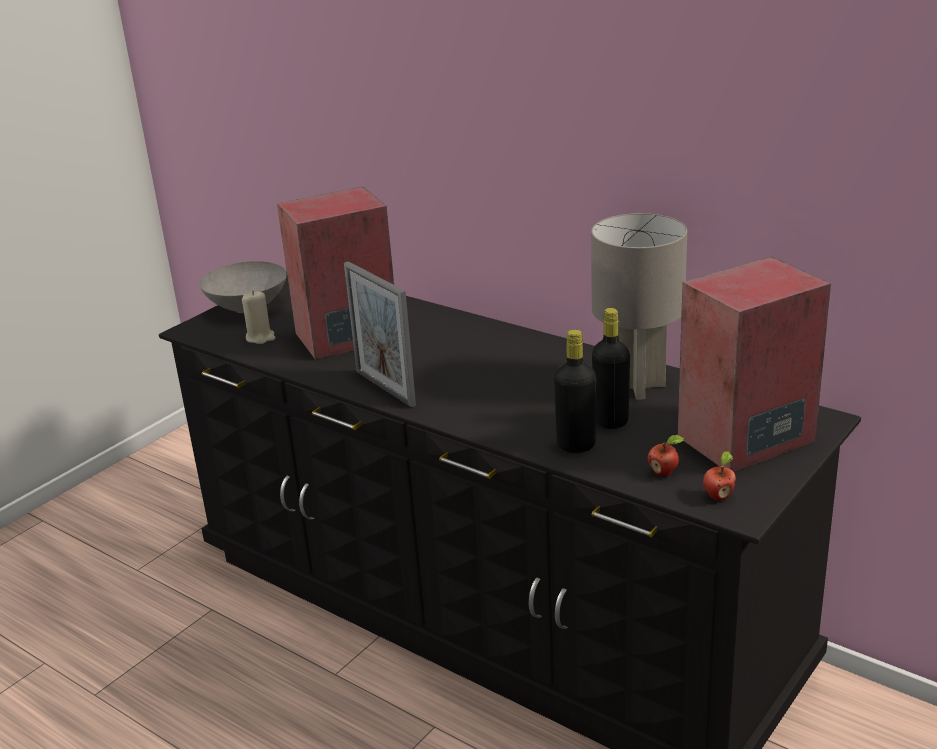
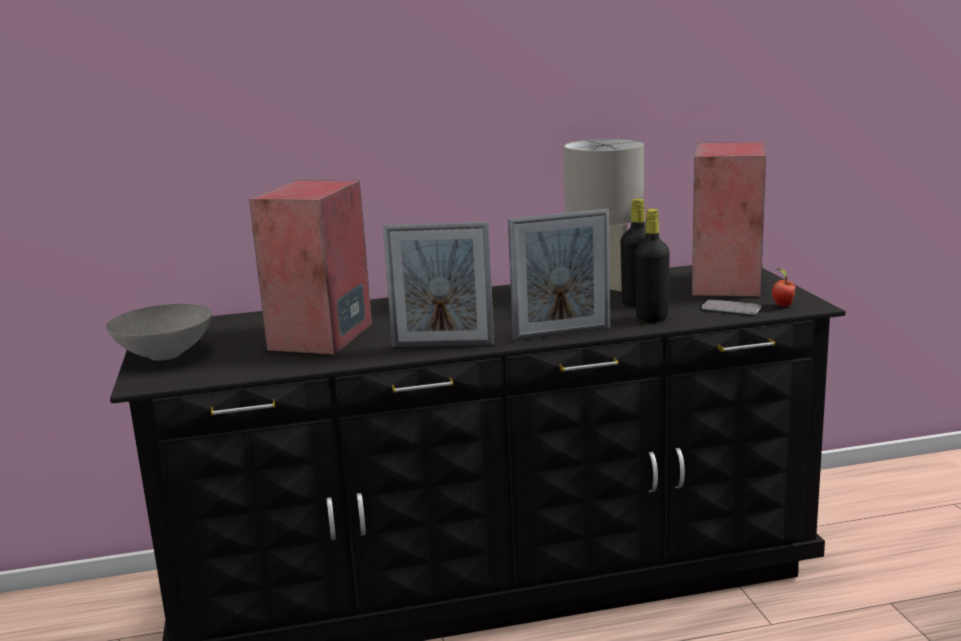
camera: 50 degrees left, 10 degrees down
beige candle [242,291,275,344] -> none
apple [648,435,685,477] -> phone [702,300,761,315]
none -> picture frame [508,209,610,341]

